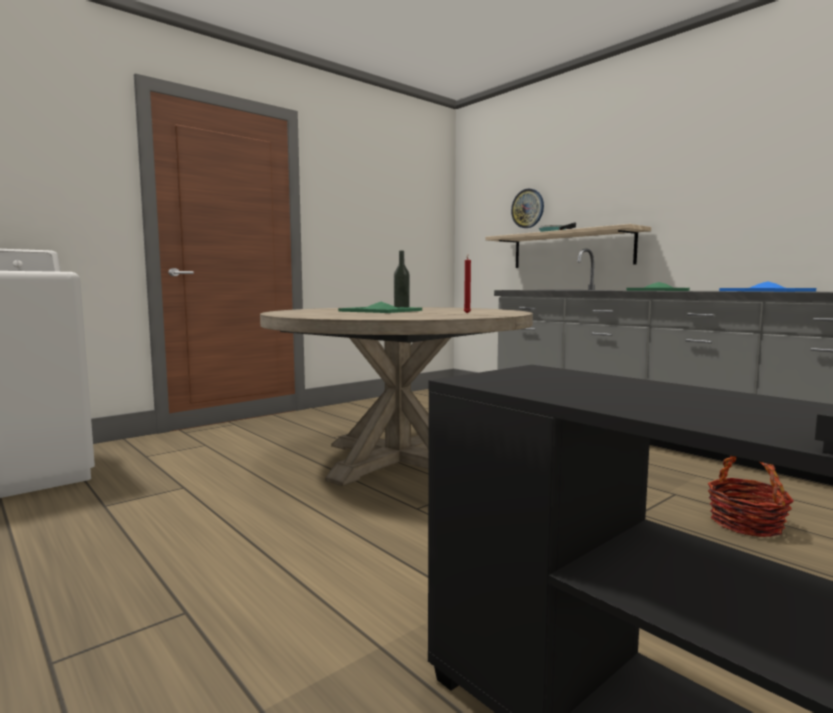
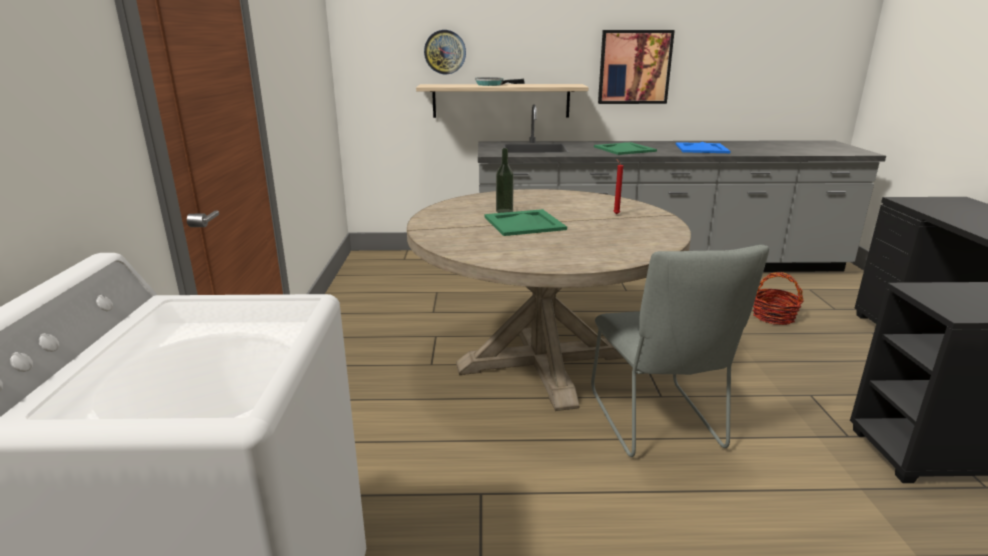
camera: 50 degrees left, 15 degrees up
none -> grey chair [591,245,769,457]
none -> picture [598,30,675,104]

